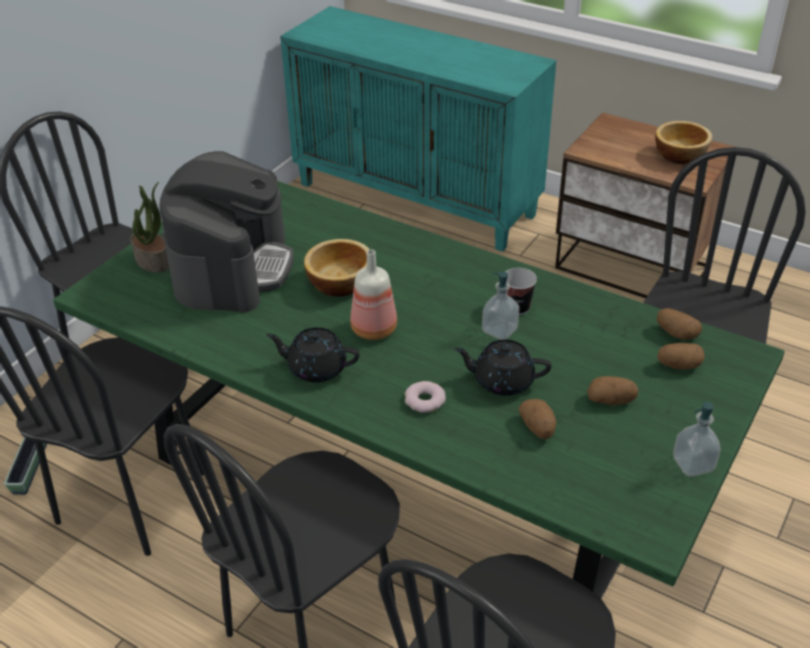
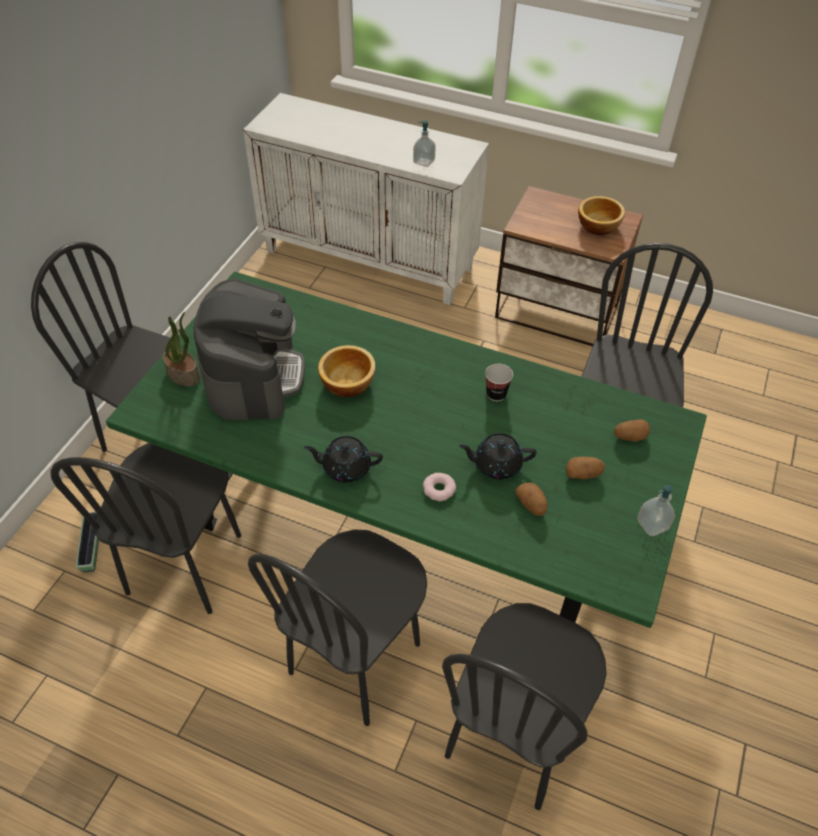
camera: 10 degrees left, 10 degrees up
turquoise cabinet [280,6,556,252] -> white cabinet [243,93,489,305]
bottle [350,250,397,340] -> none
soap dispenser [482,272,519,340] -> soap dispenser moved to [413,120,436,167]
potato [657,308,702,340] -> none

